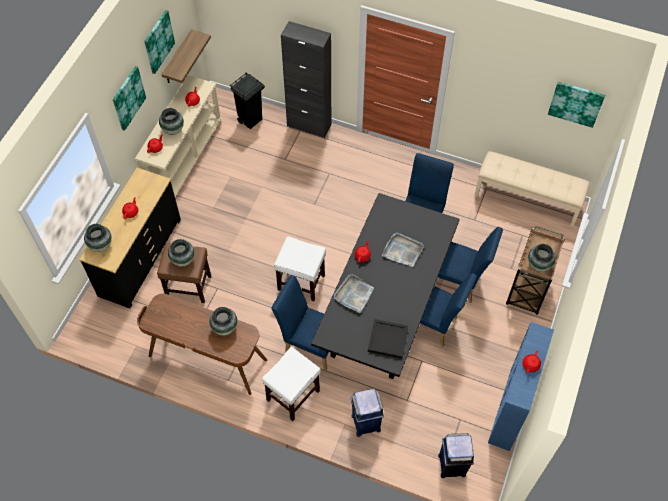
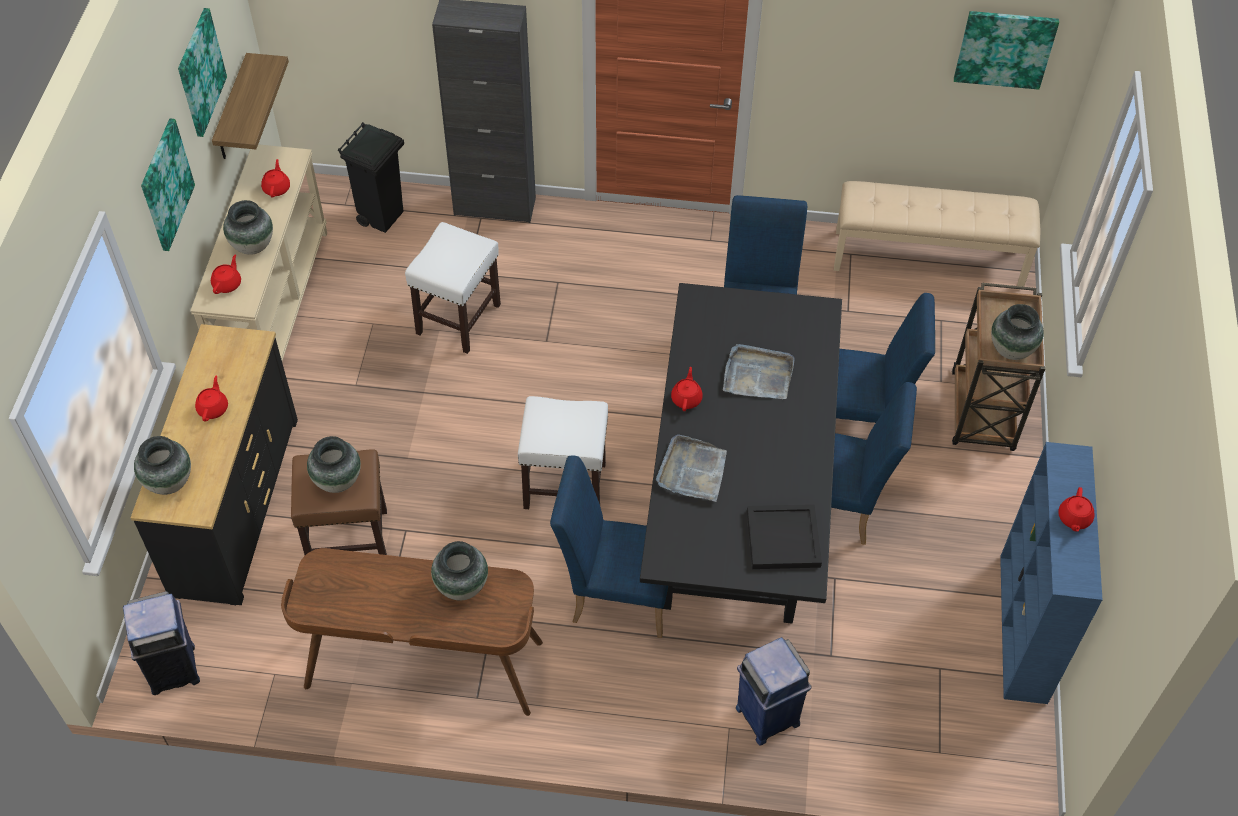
camera: 15 degrees left, 5 degrees down
white stool [262,347,321,421] -> white stool moved to [405,222,501,354]
blue trash can [438,433,474,478] -> blue trash can moved to [123,591,200,695]

